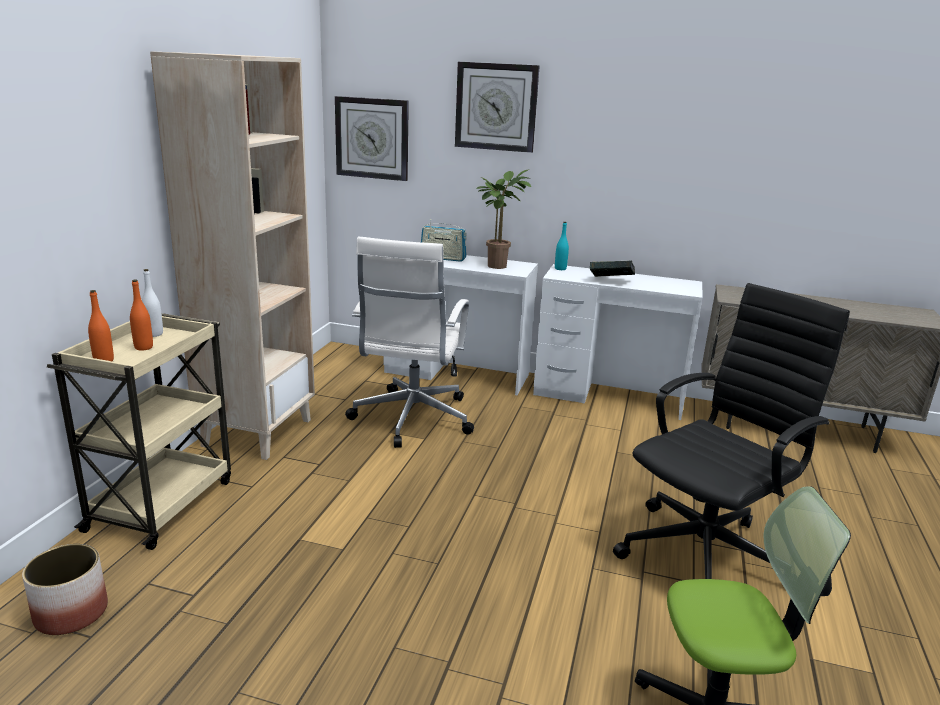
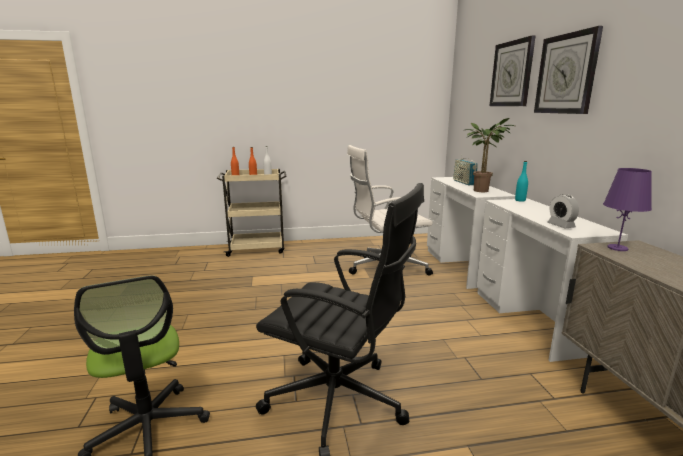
camera: 65 degrees right, 5 degrees down
planter [22,544,108,635] -> none
beige bookcase [150,51,315,460] -> none
wall clock [335,96,409,181] -> wall clock moved to [534,26,603,114]
book [590,260,635,277] -> none
none -> alarm clock [547,194,579,229]
none -> purple table lamp [603,168,652,251]

